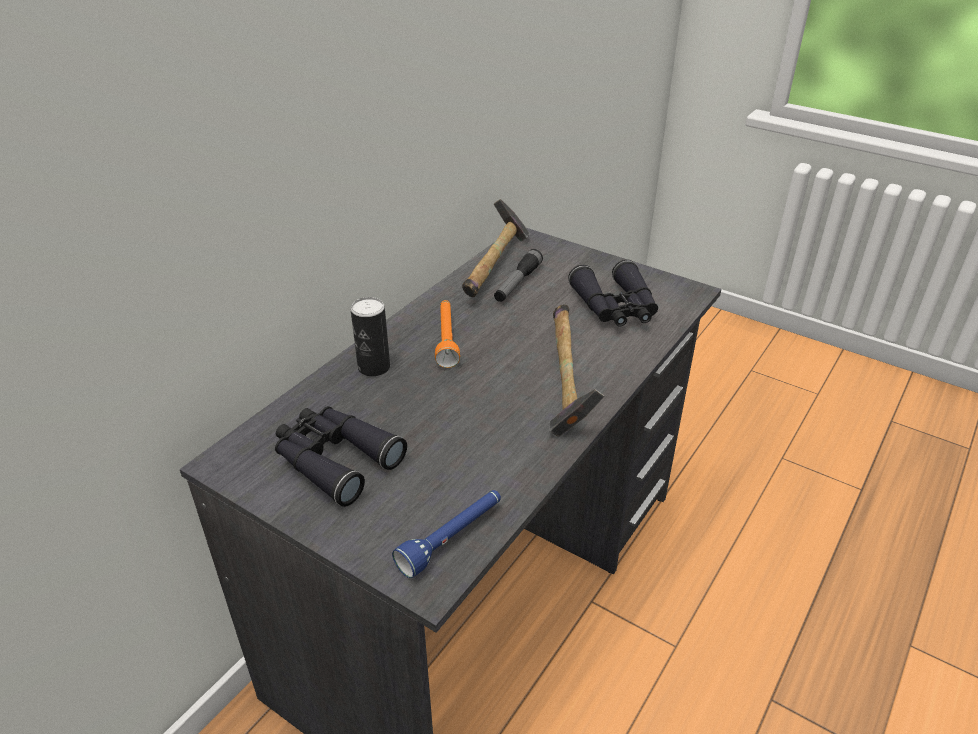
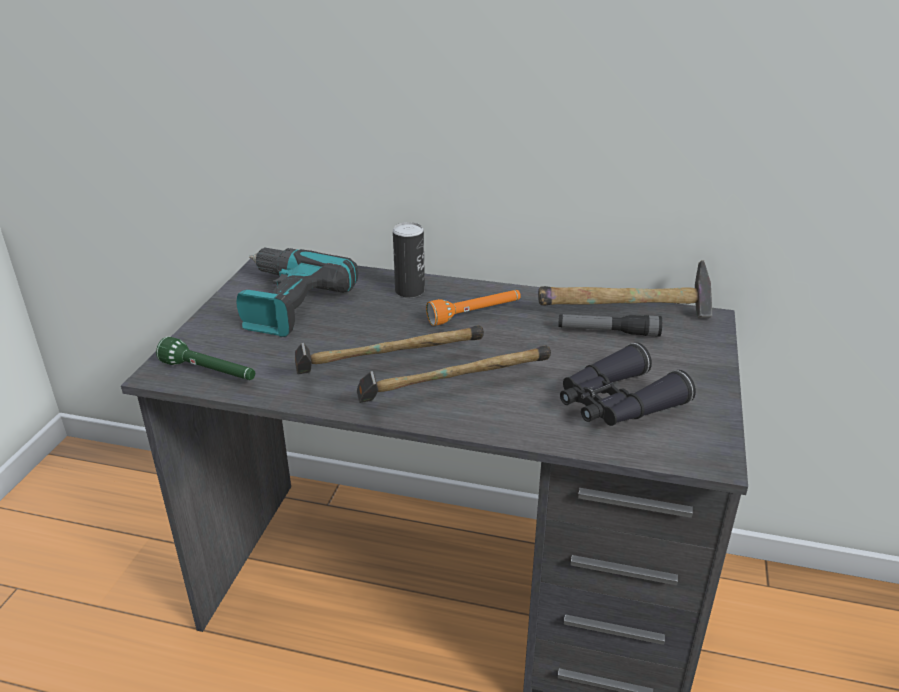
camera: 70 degrees right, 5 degrees down
black binoculars [275,406,407,507] -> power drill [236,248,358,337]
blue flashlight [392,490,501,578] -> green flashlight [156,337,255,380]
none -> hammer [295,325,484,375]

